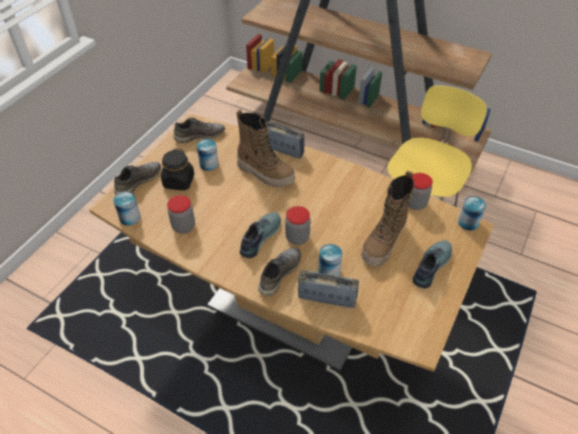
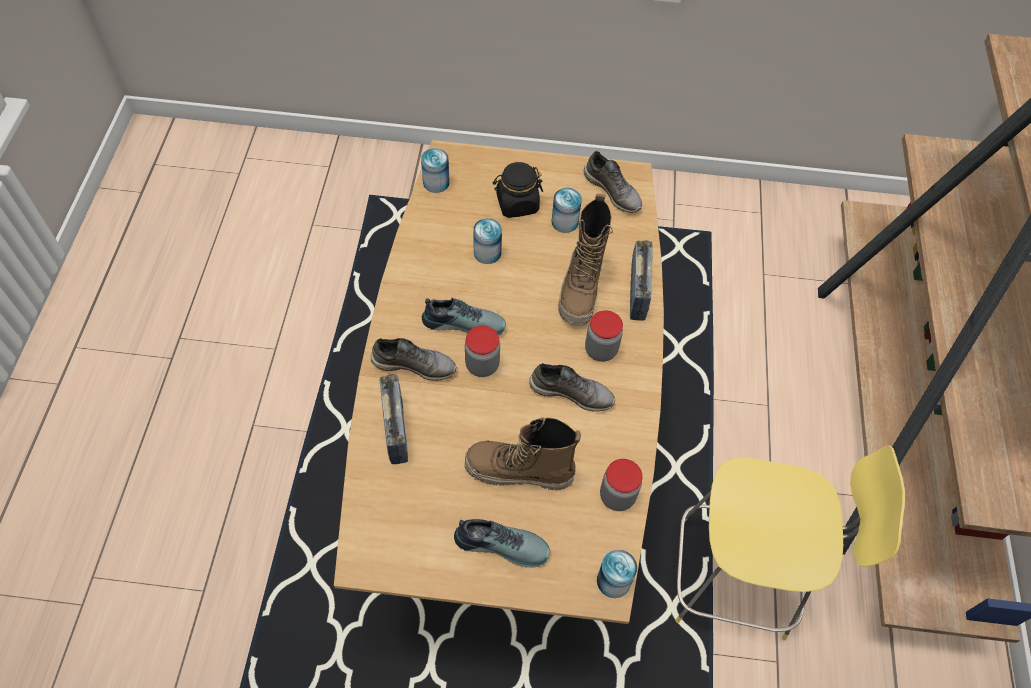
camera: 65 degrees right, 10 degrees up
grey shoe [114,162,161,195] -> grey shoe moved to [529,363,615,412]
jar [167,195,195,234] -> jar moved to [585,311,623,362]
can [318,244,343,276] -> can moved to [473,218,502,264]

